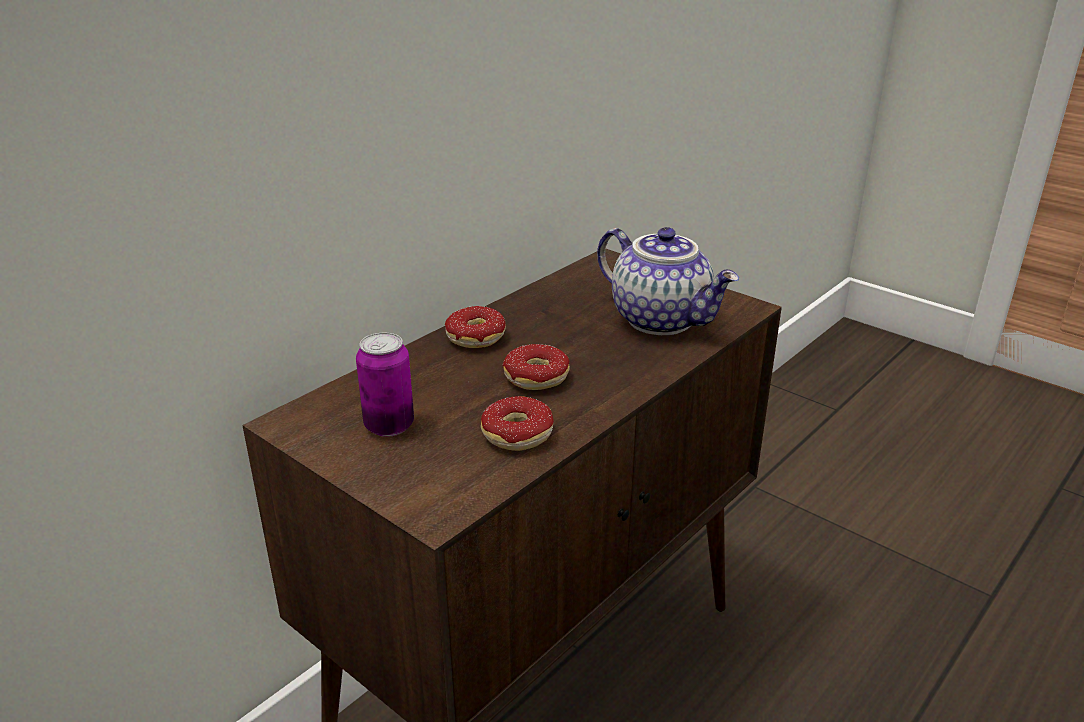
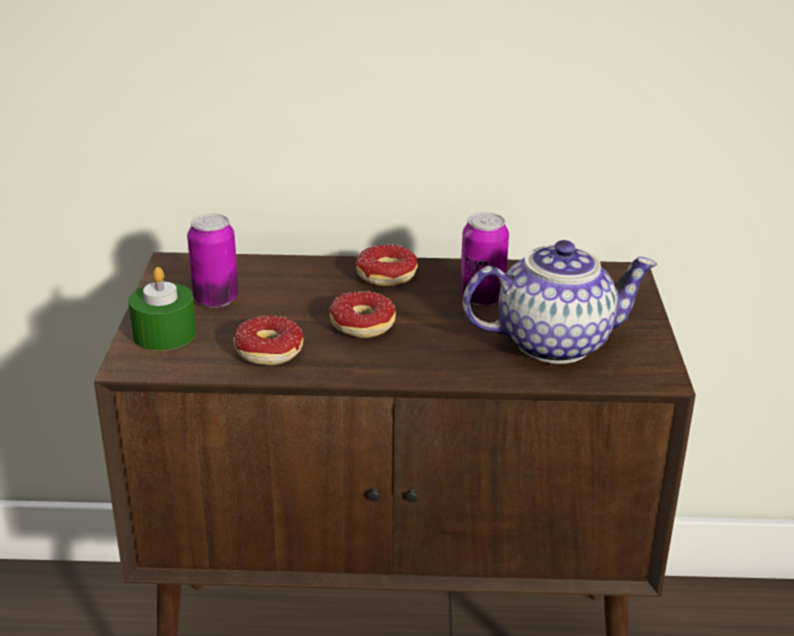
camera: 50 degrees right, 0 degrees up
teapot [597,227,739,335] -> teapot turned 105 degrees counterclockwise [463,240,657,364]
none -> green candle [128,267,196,351]
none -> can [460,213,509,306]

